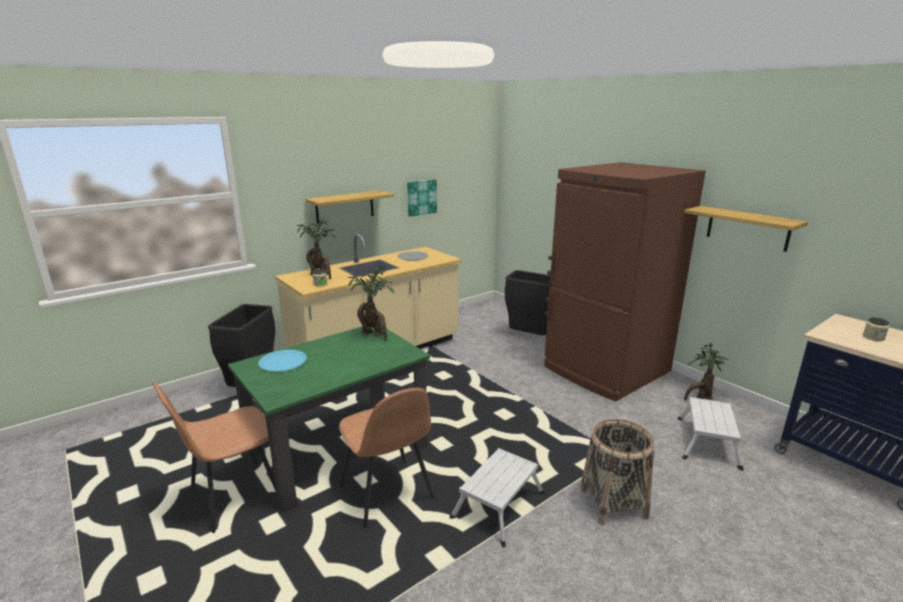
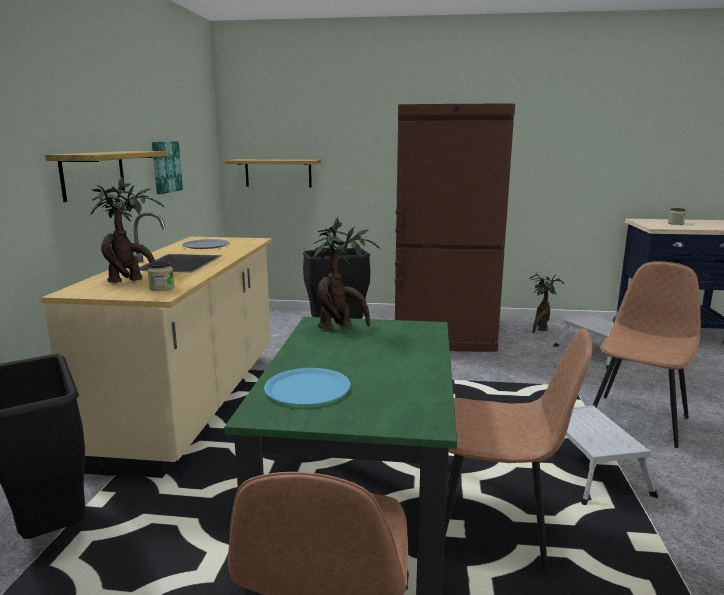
camera: 45 degrees left, 5 degrees down
basket [580,419,654,525] -> brown chair [592,261,701,448]
shelf [684,206,808,252] -> shelf moved to [225,159,321,187]

